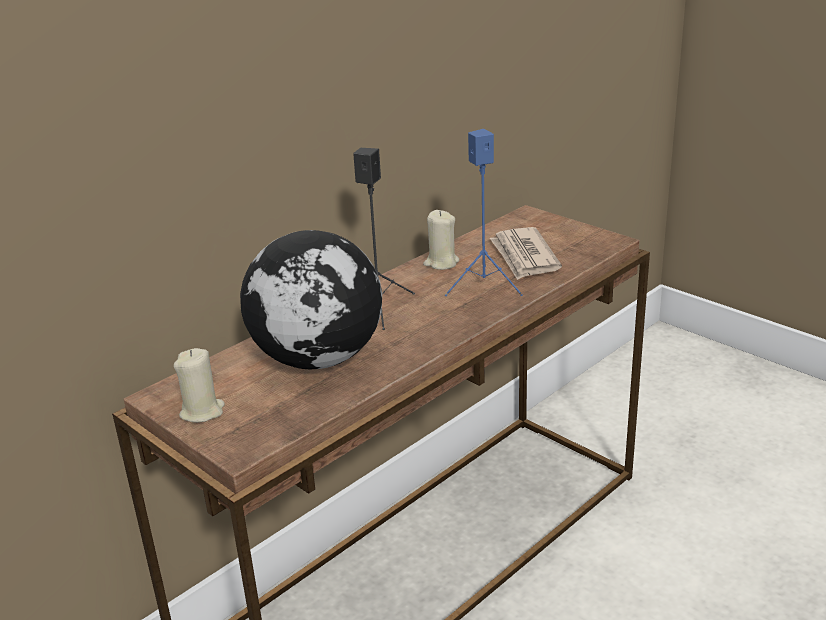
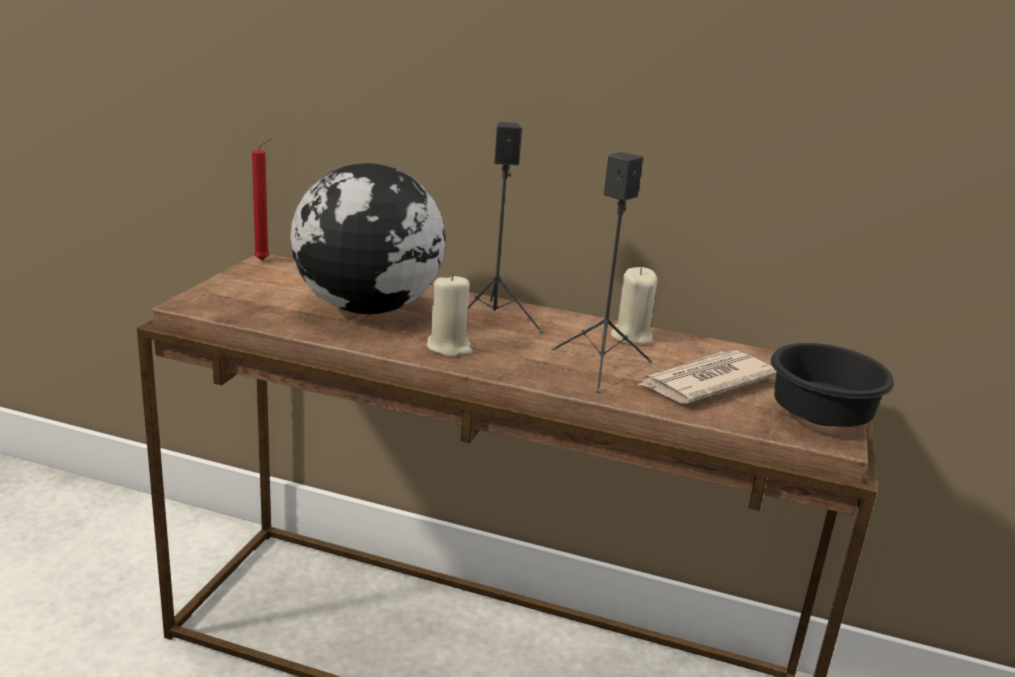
camera: 60 degrees right, 5 degrees down
beige candle [174,348,225,423] -> beige candle moved to [427,273,472,357]
blue speaker [445,129,523,296] -> black speaker [553,152,652,393]
none -> red candle [252,138,272,260]
none -> black bowl [771,343,894,427]

